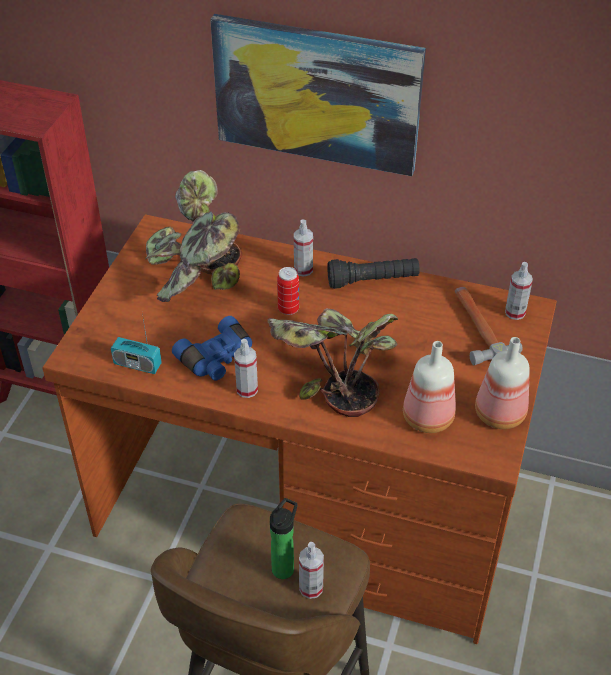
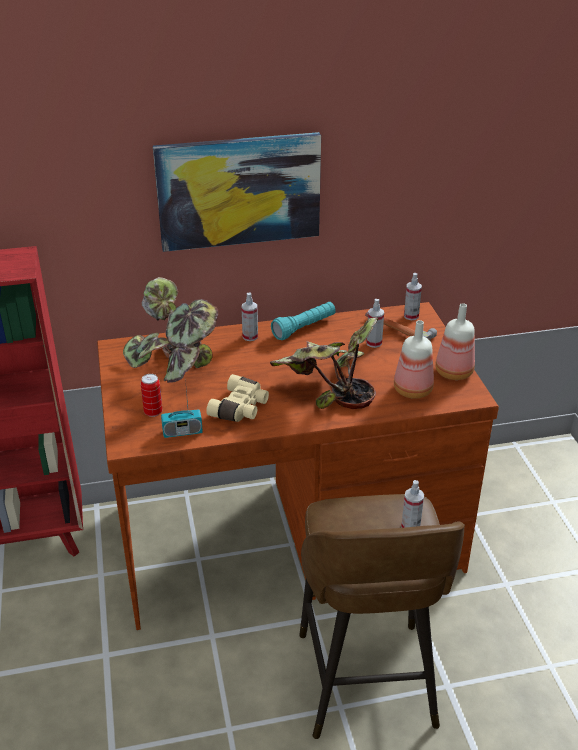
camera: 30 degrees left, 10 degrees down
blue binoculars [172,316,252,380] -> beige binoculars [206,374,269,422]
spray bottle [234,339,258,398] -> spray bottle moved to [366,299,384,348]
bottle [270,498,298,579] -> none
can [277,267,299,315] -> can moved to [141,374,162,417]
black flashlight [327,258,420,289] -> turquoise flashlight [271,302,336,340]

